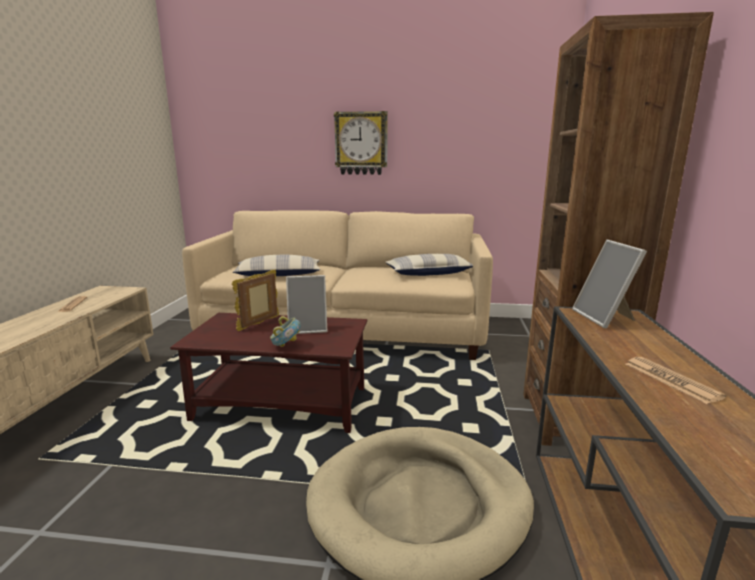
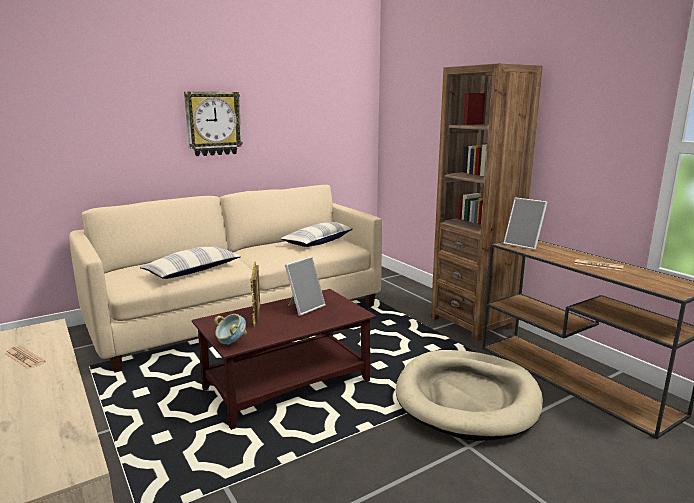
camera: 40 degrees left, 0 degrees up
bowl [270,316,301,347] -> bowl moved to [214,314,247,345]

